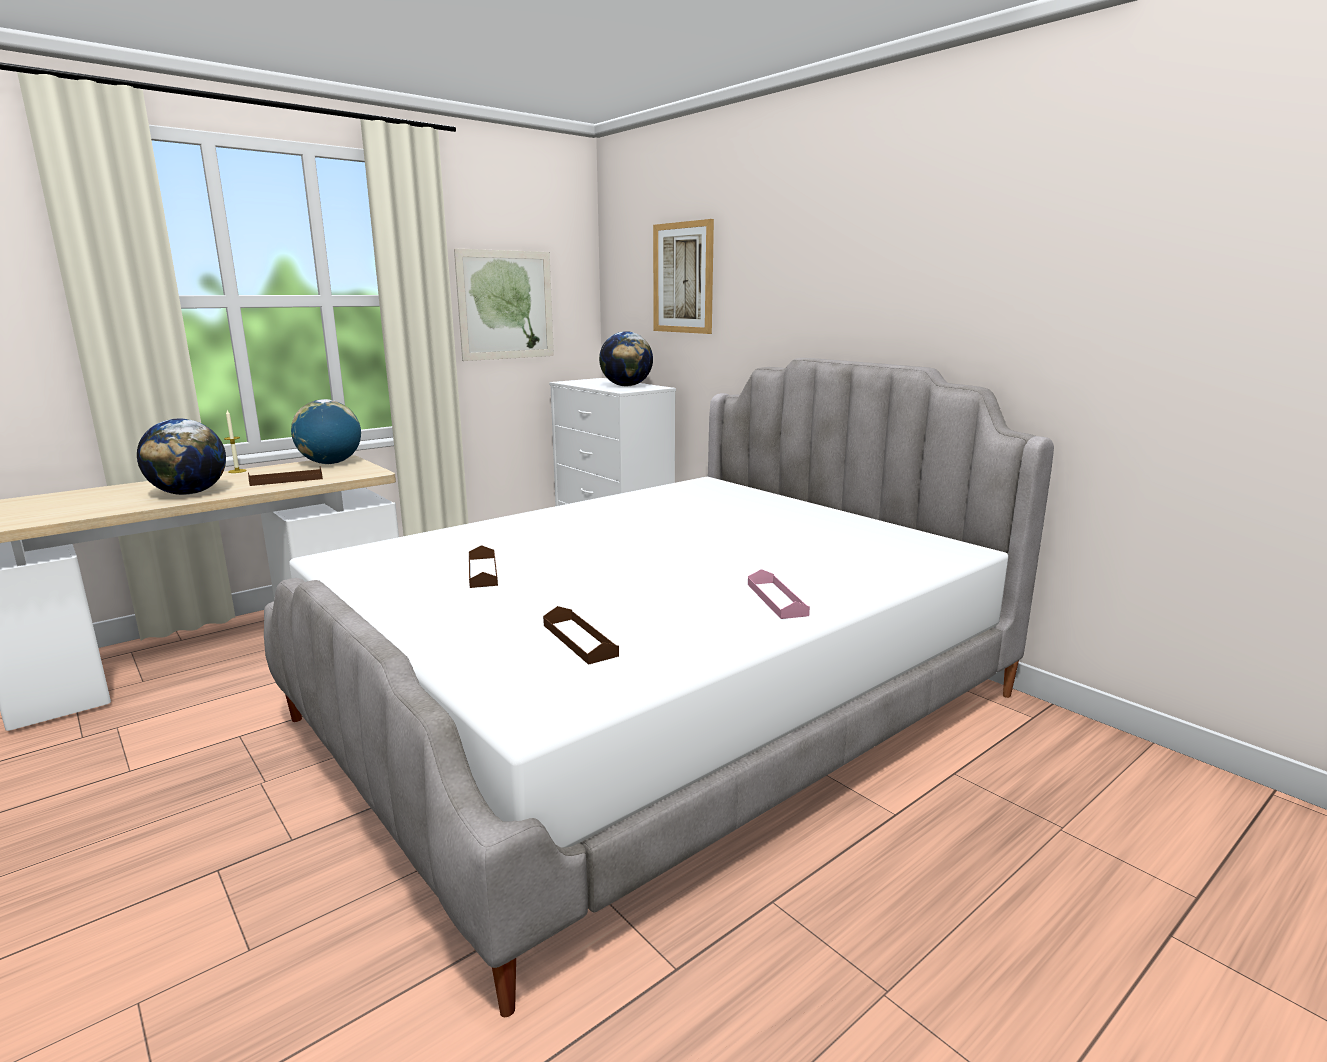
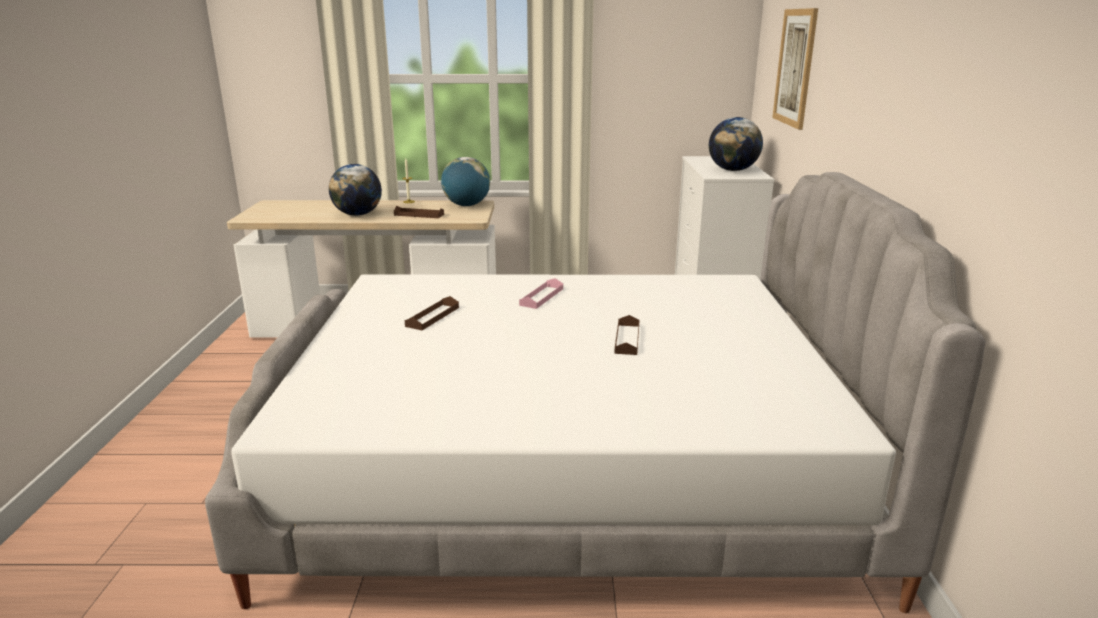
camera: 40 degrees right, 5 degrees up
picture [454,248,554,361] -> none
brown tray [543,606,619,665] -> brown tray moved to [614,315,639,355]
pink tray [748,569,810,619] -> pink tray moved to [519,278,563,309]

